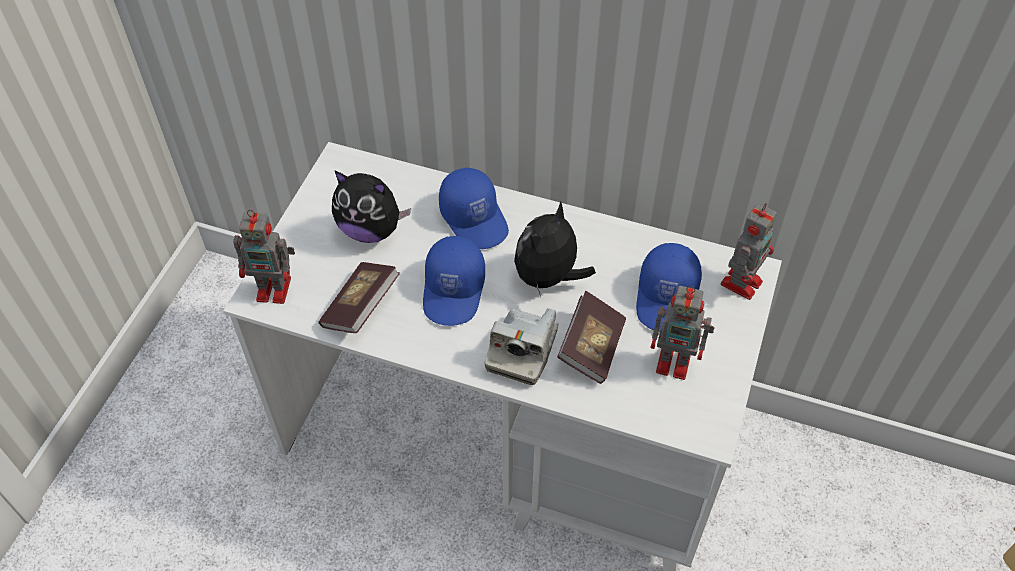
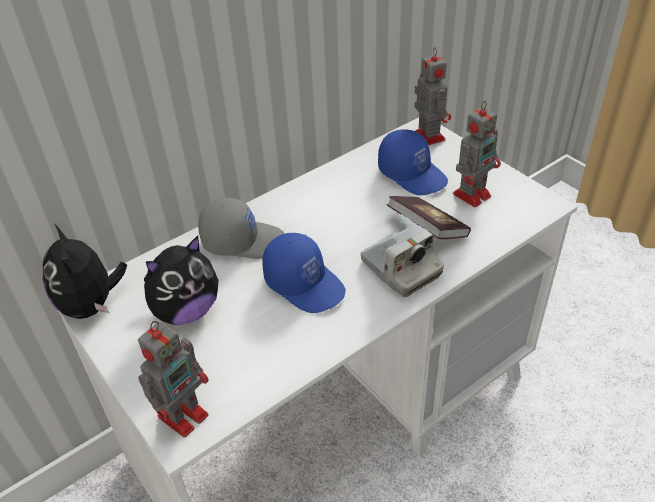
camera: 55 degrees left, 10 degrees down
book [319,262,400,333] -> none
blue cap [439,167,509,249] -> grey cap [198,198,285,259]
plush toy [514,201,596,297] -> plush toy moved to [42,224,127,319]

